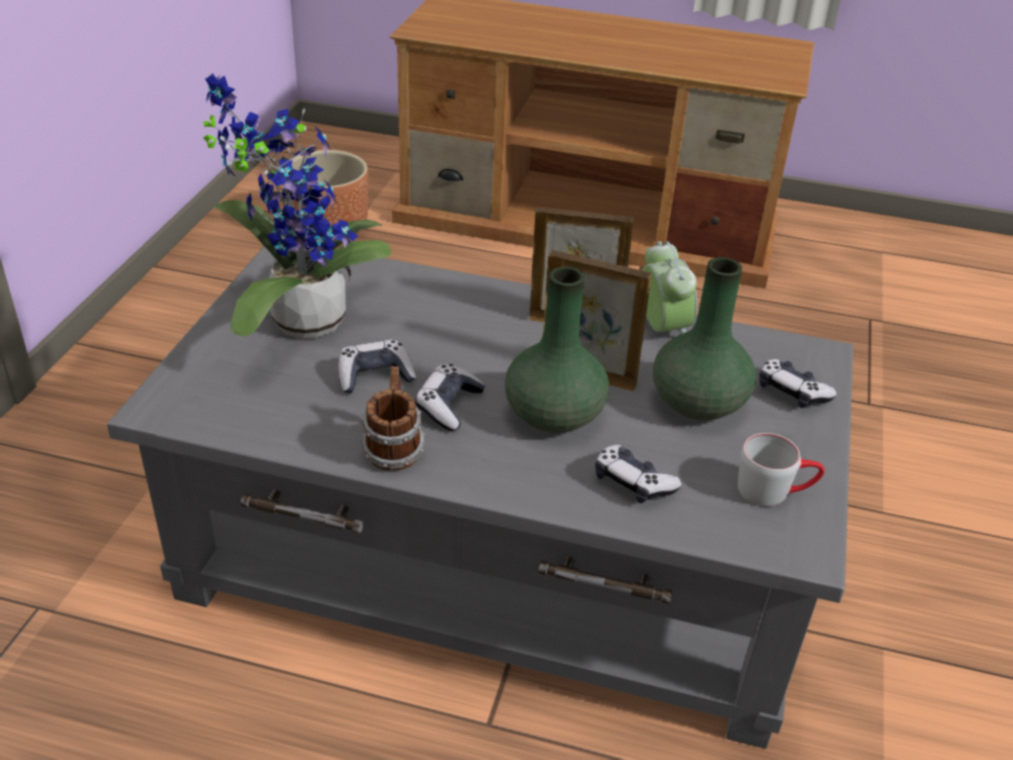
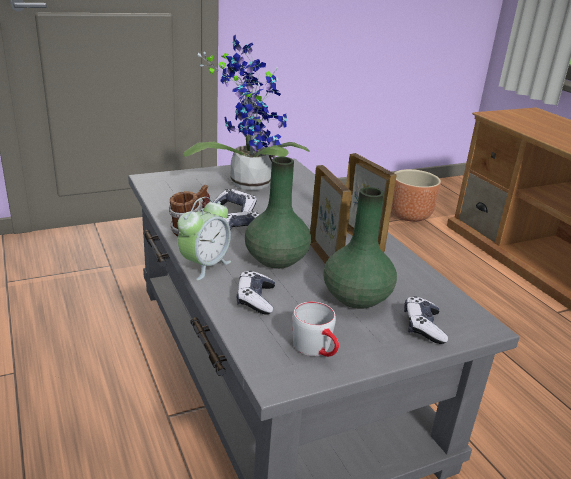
camera: 50 degrees right, 10 degrees down
alarm clock [642,241,698,334] -> alarm clock moved to [178,197,231,280]

